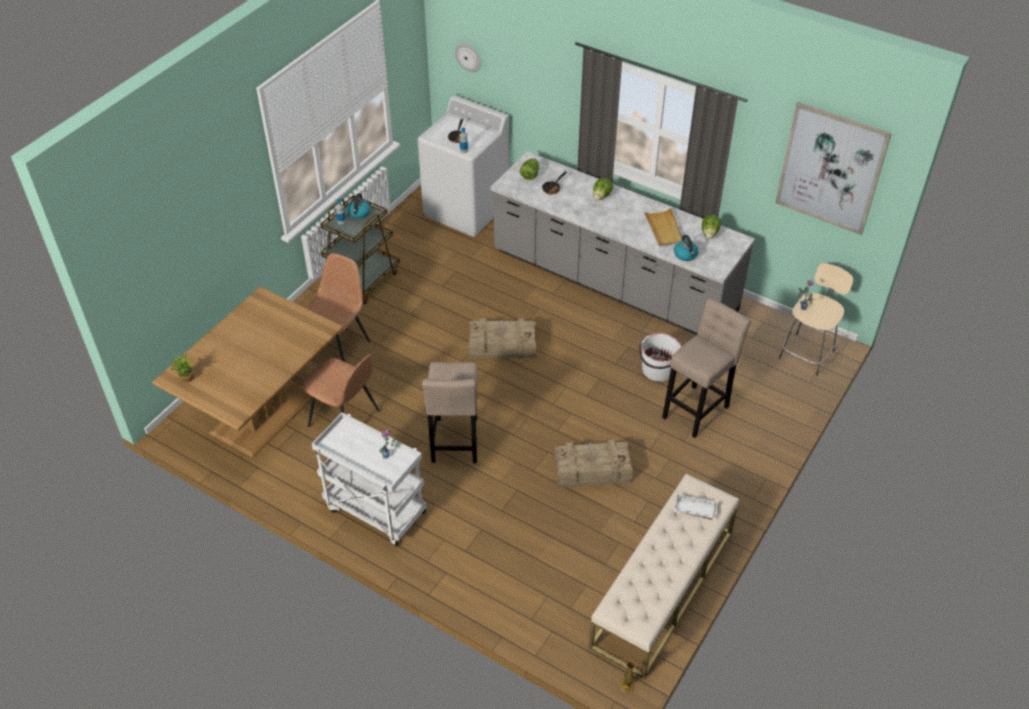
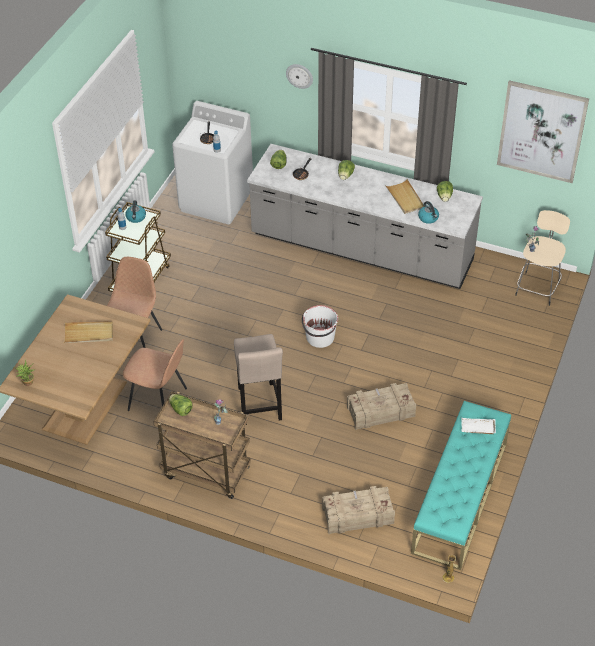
camera: 10 degrees left, 0 degrees up
white cart [312,412,426,547] -> brown cart [153,391,251,499]
wall clock [455,43,482,72] -> wall clock moved to [286,64,313,89]
crate [468,319,536,358] -> crate moved to [322,486,395,534]
beige bench [589,473,739,679] -> turquoise bench [411,401,511,570]
white bucket [639,333,681,381] -> white bucket moved to [302,305,338,348]
beige stool [662,298,751,438] -> none
none -> beige tray [64,321,113,343]
none -> lettuce [169,394,193,416]

